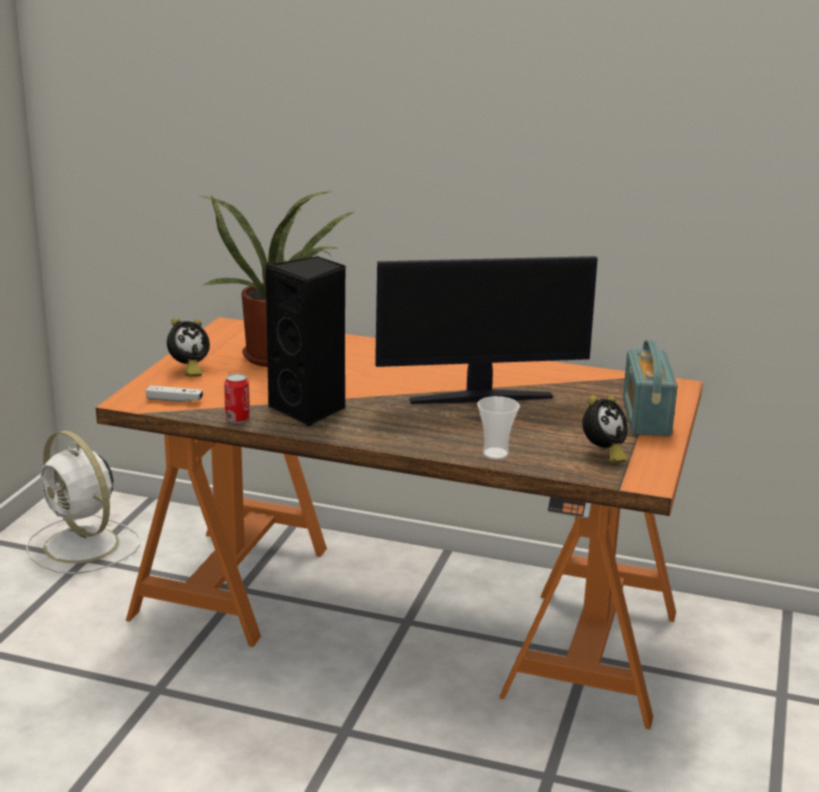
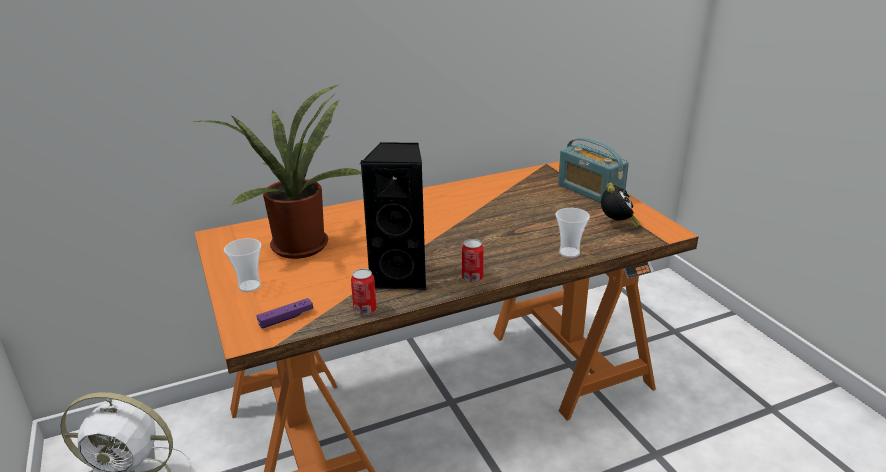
camera: 40 degrees left, 5 degrees up
white game controller [146,386,203,402] -> purple game controller [257,298,313,328]
alarm clock [167,318,210,377] -> cup [224,238,261,292]
monitor [375,256,598,404] -> none
none -> can [462,239,484,283]

